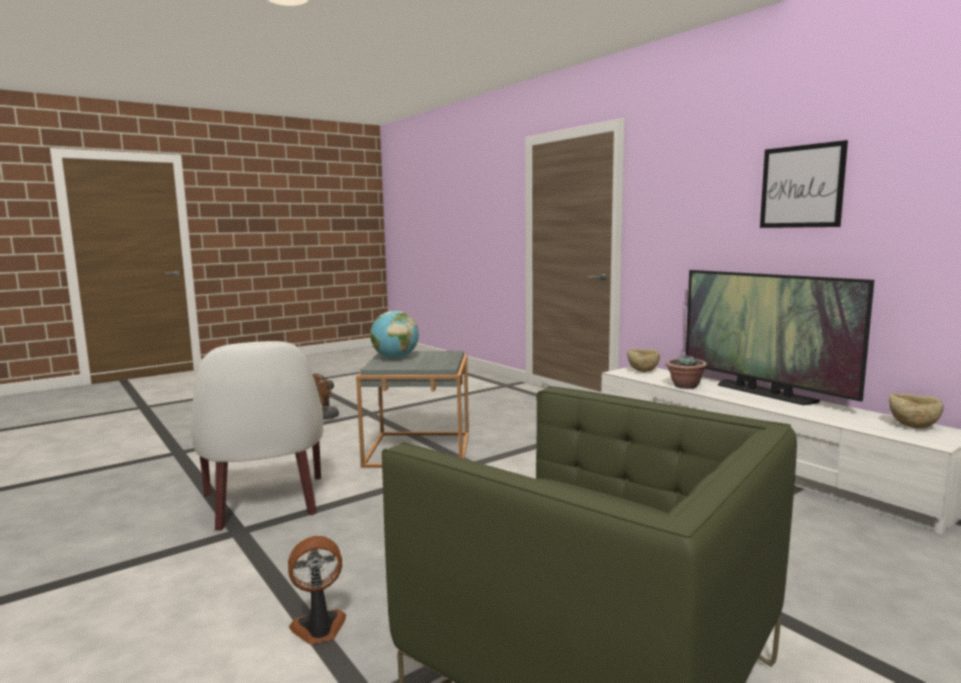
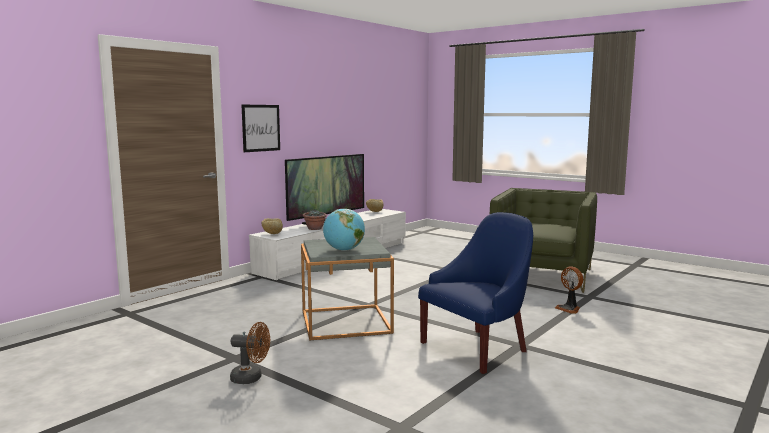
camera: 105 degrees left, 0 degrees up
white armchair [191,341,323,531] -> blue armchair [418,212,533,374]
picture [760,140,848,228] -> picture moved to [242,105,280,152]

